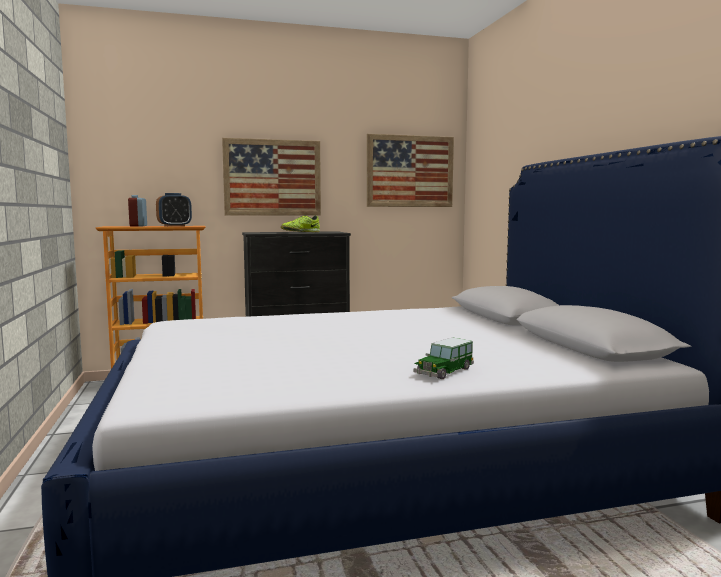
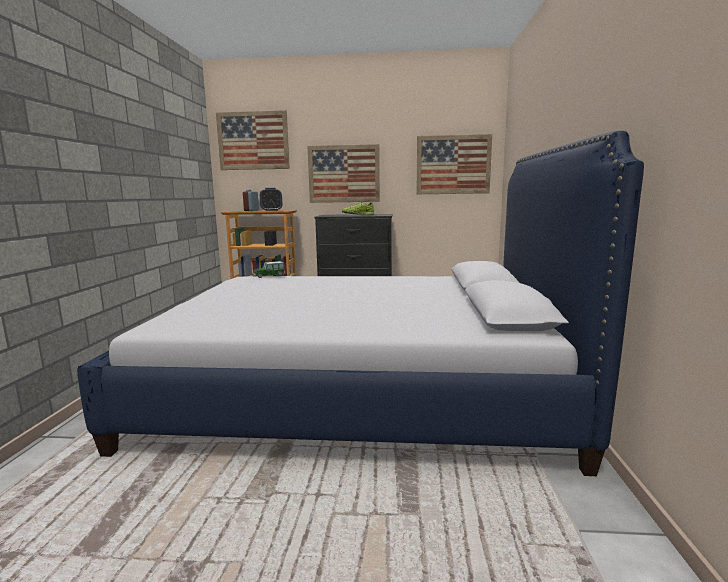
camera: 20 degrees right, 5 degrees up
toy car [414,337,474,379] -> toy car moved to [252,261,285,278]
none -> picture [216,110,290,170]

